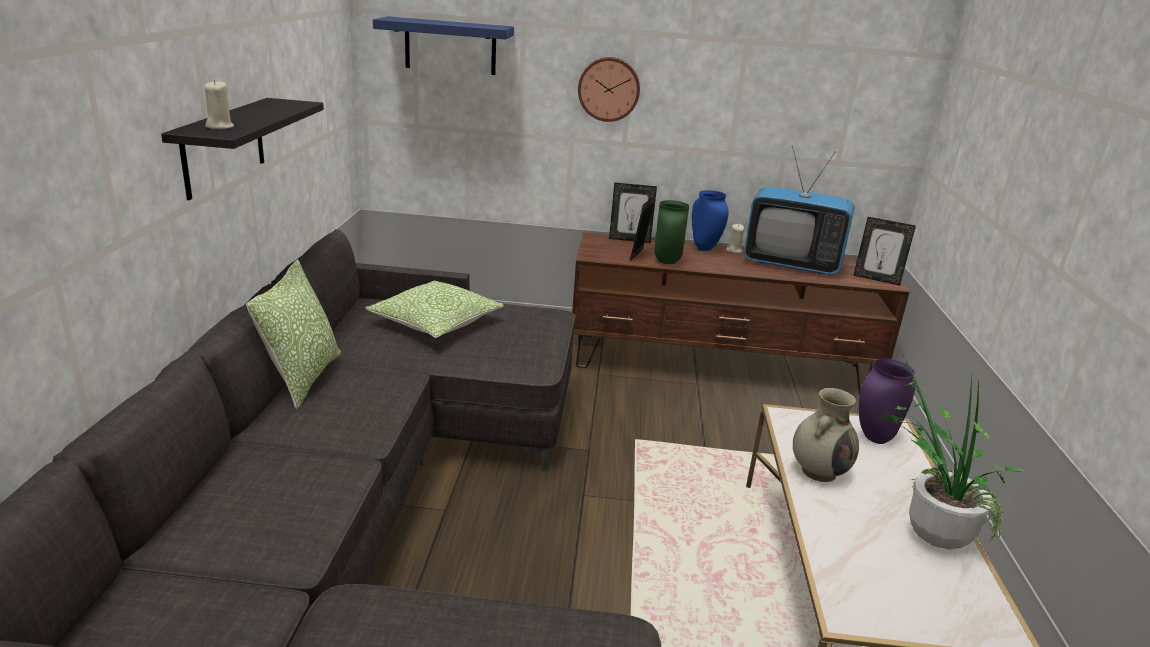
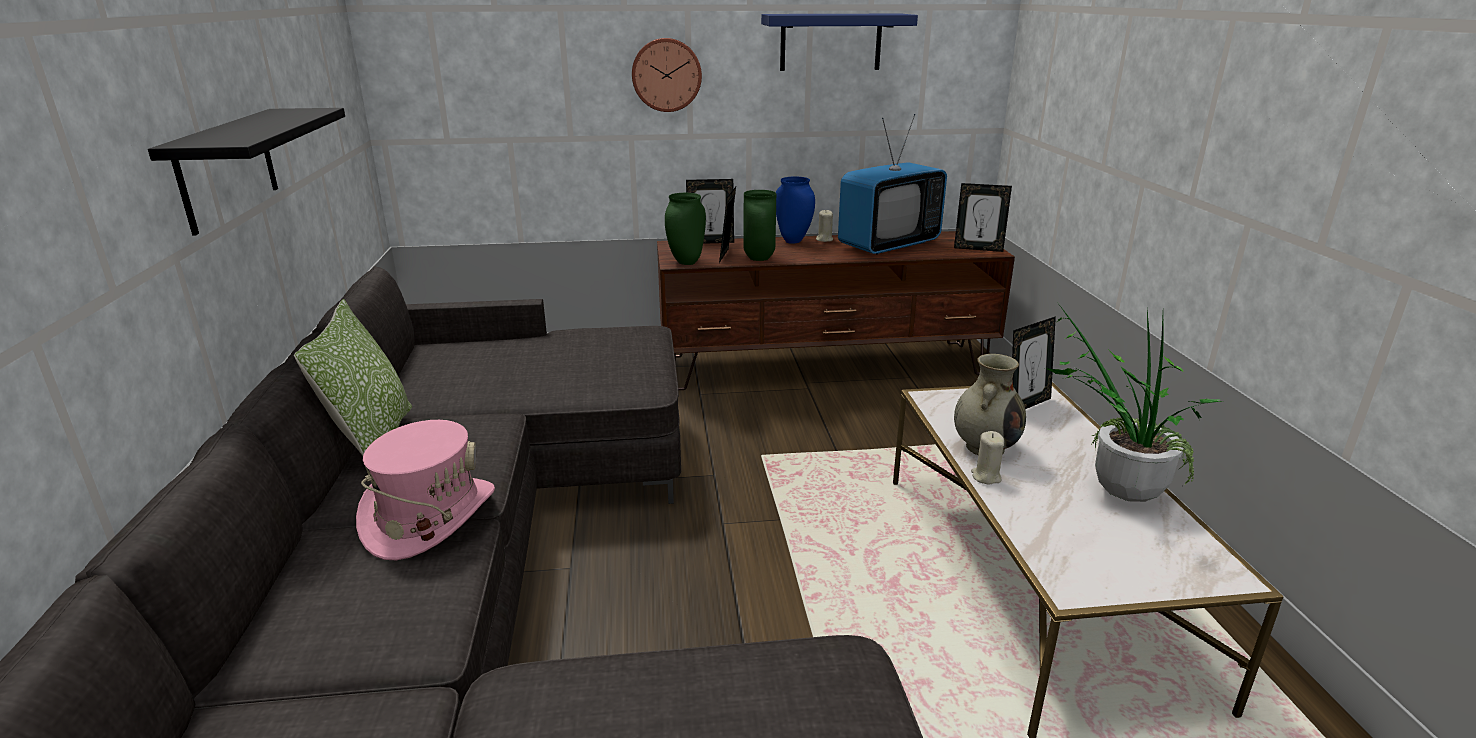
camera: 10 degrees left, 0 degrees up
beige candle [204,80,234,129] -> beige candle moved to [971,431,1004,485]
pillow [365,281,504,338] -> none
blue shelf [373,16,514,75] -> blue shelf moved to [761,14,918,71]
television [744,146,855,275] -> television turned 45 degrees counterclockwise [838,114,947,254]
purple vase [859,359,915,444] -> picture frame [1012,316,1056,409]
none -> pink hat [356,420,495,560]
none -> green vase [665,193,706,265]

